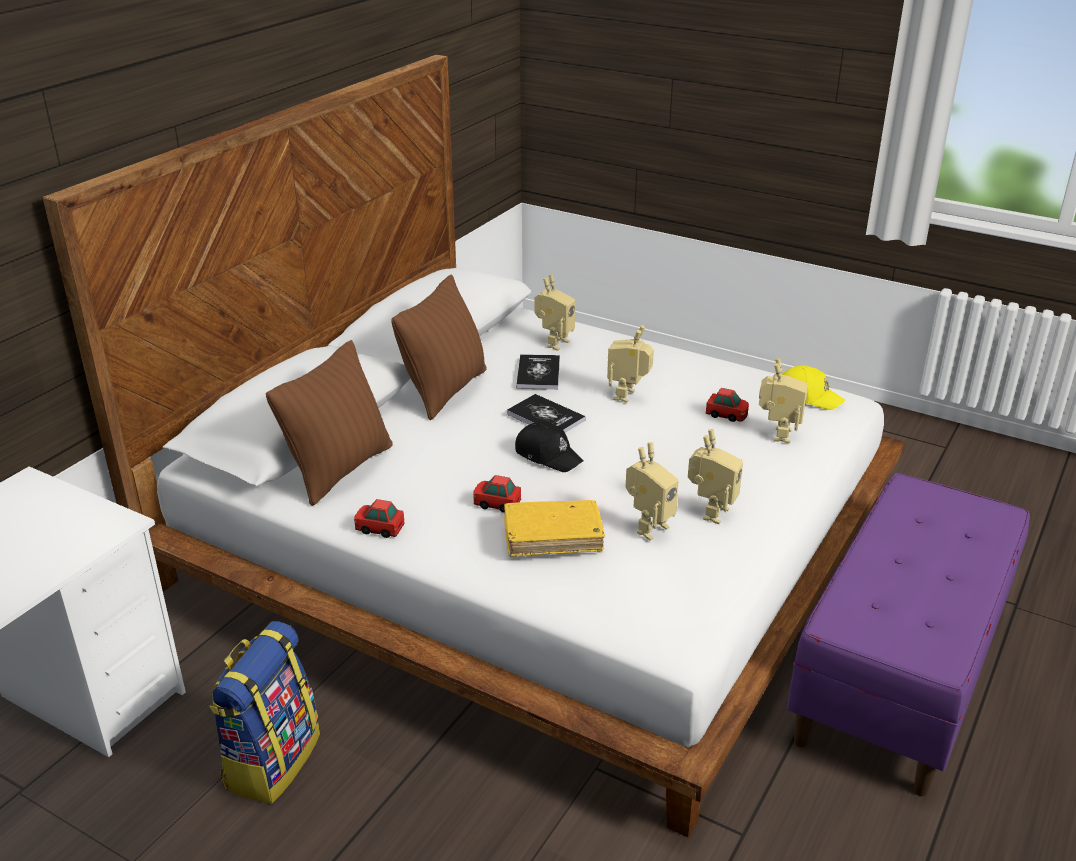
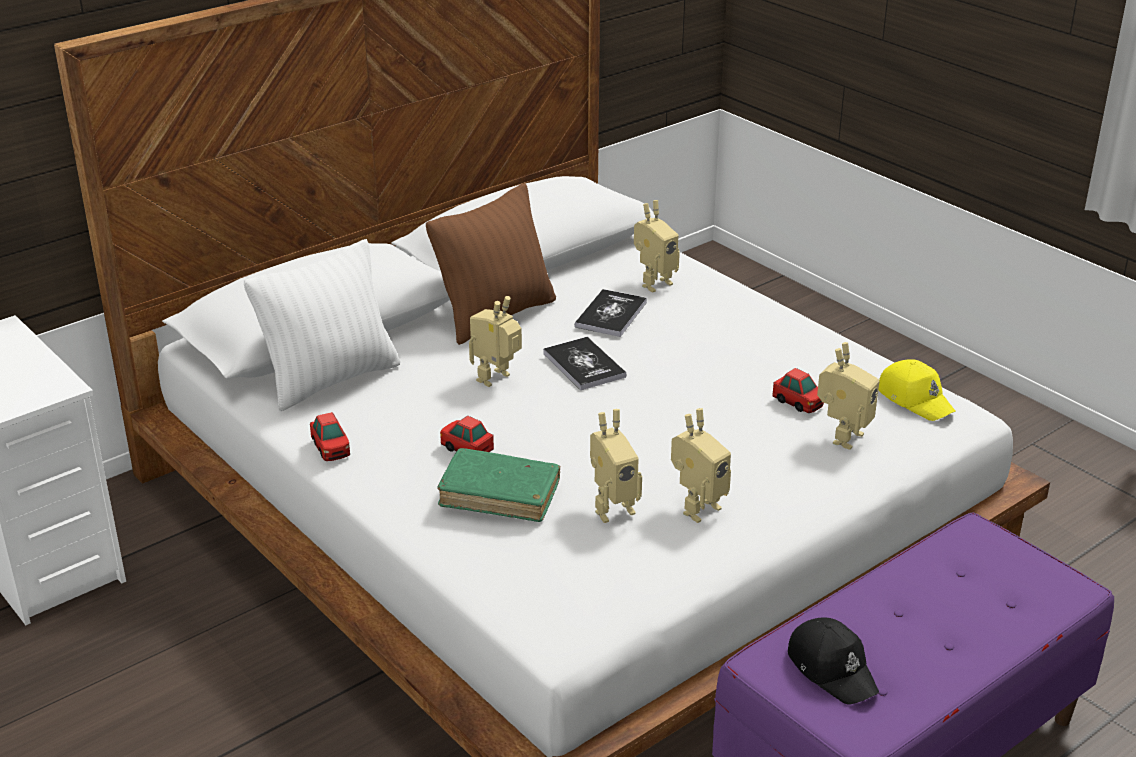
camera: 20 degrees right, 0 degrees up
backpack [209,621,320,804] -> none
brown pillow [266,340,392,506] -> white pillow [244,239,400,411]
toy car [354,499,405,538] -> toy car turned 150 degrees counterclockwise [310,412,350,461]
yellow book [504,500,605,557] -> green book [438,448,560,522]
black cap [515,421,584,472] -> black cap moved to [788,617,879,705]
toy robot [607,325,654,403] -> toy robot moved to [469,296,522,387]

